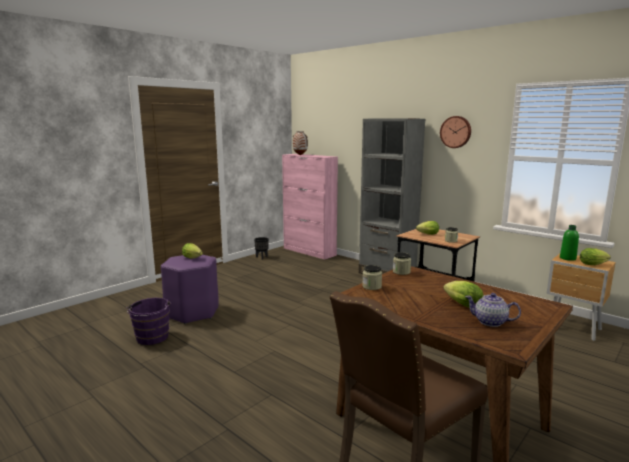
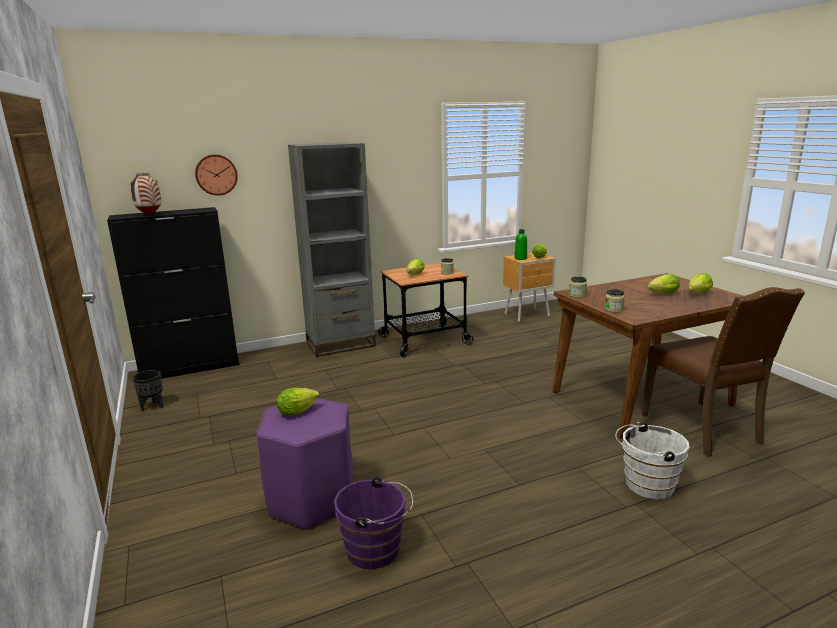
camera: 65 degrees left, 5 degrees up
pink cabinet [282,154,338,260] -> black cabinet [107,207,239,379]
wall clock [440,116,471,148] -> wall clock moved to [195,154,238,196]
teapot [465,293,521,327] -> lettuce [688,273,713,294]
none -> white bucket [615,422,689,499]

